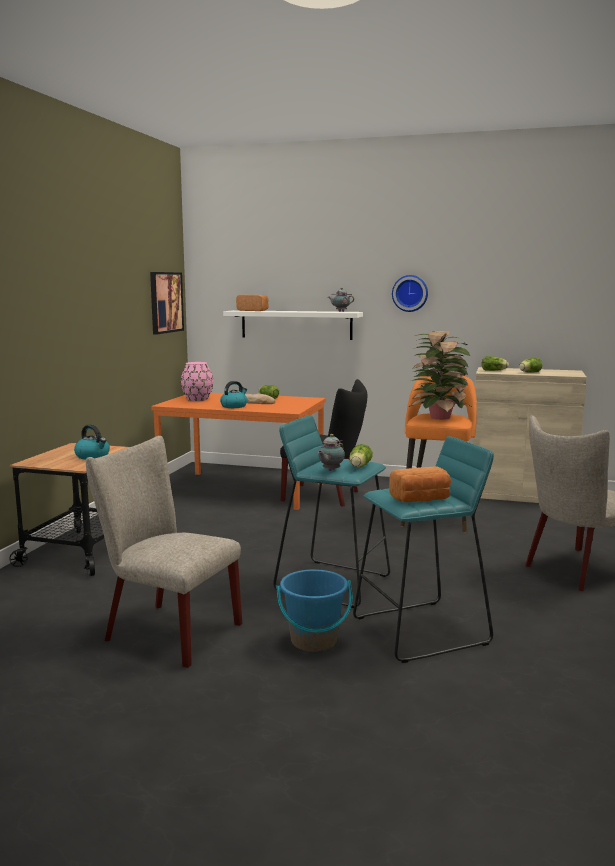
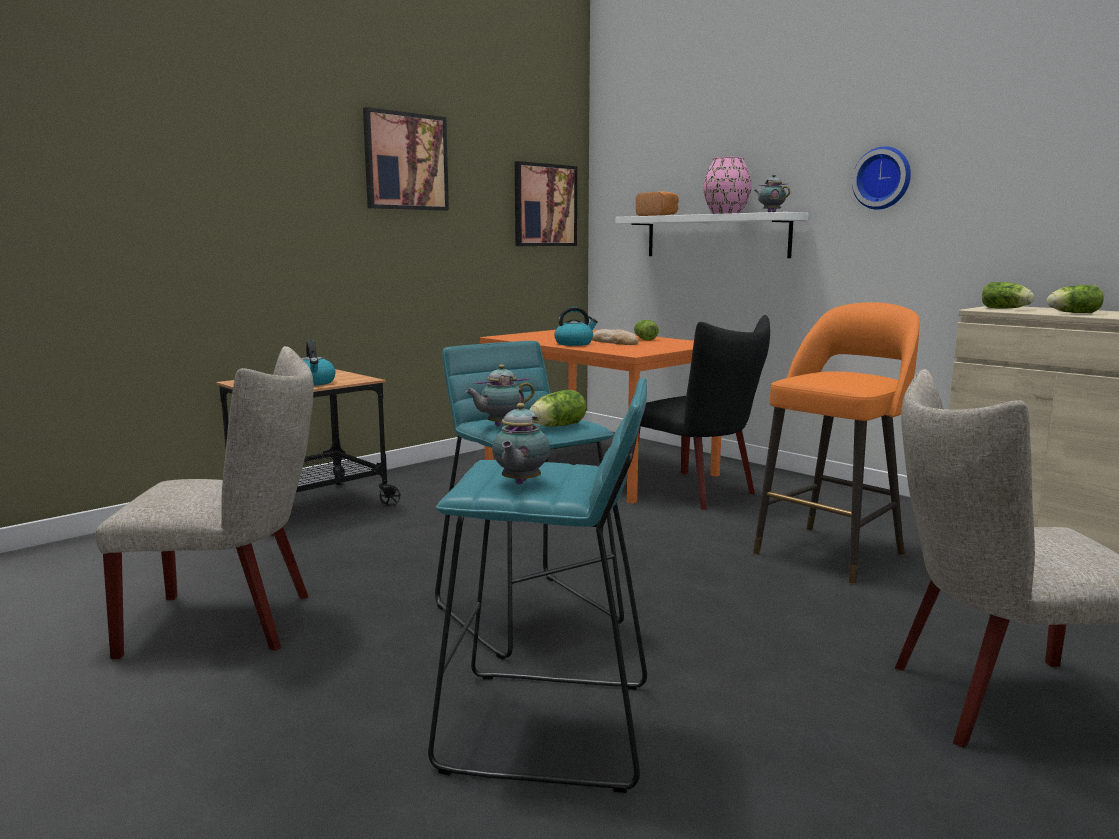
camera: 30 degrees right, 0 degrees up
beige chair [86,436,242,668] -> beige chair turned 120 degrees clockwise [95,346,314,659]
pink vase [181,362,213,401] -> pink vase moved to [703,157,752,214]
blue bucket [276,569,352,652] -> none
bread [389,466,451,503] -> teapot [492,403,550,484]
potted plant [409,331,470,420] -> none
none -> picture [363,107,449,211]

